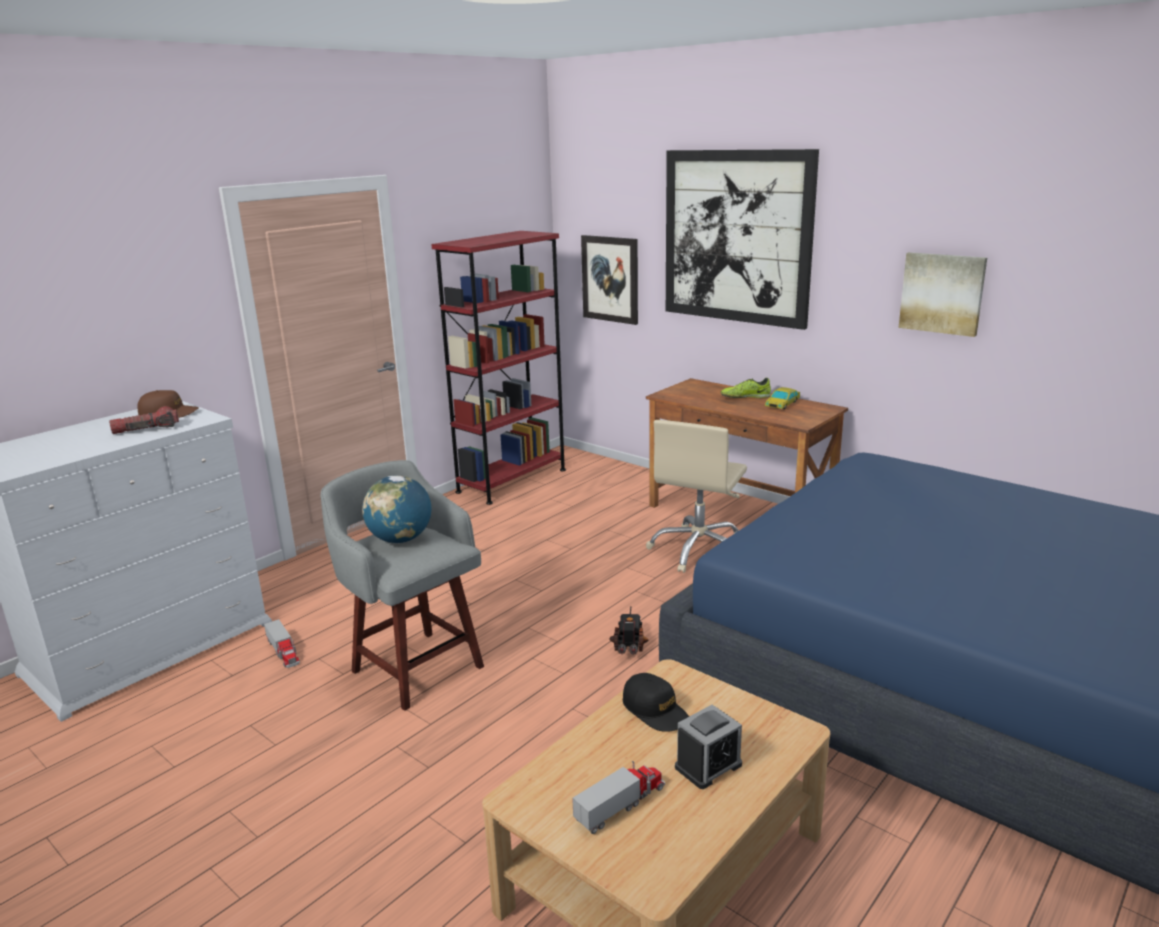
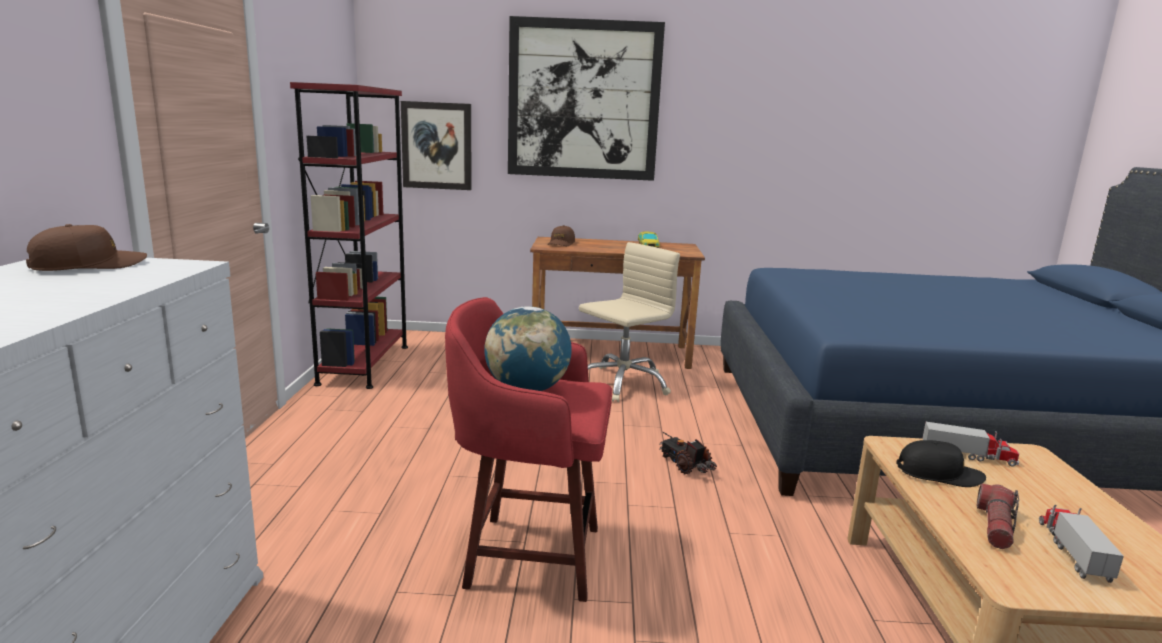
camera: 40 degrees left, 5 degrees down
flashlight [109,406,179,434] -> flashlight moved to [977,484,1019,549]
toy truck [264,619,300,668] -> toy truck moved to [922,422,1019,466]
grey stool [320,460,484,711] -> red stool [445,297,612,602]
beige office chair [646,420,747,573] -> beige office chair turned 120 degrees counterclockwise [579,242,680,402]
alarm clock [675,705,742,789] -> none
shoe [720,378,771,398] -> none
picture [899,252,987,337] -> none
none -> brown cap [548,225,575,246]

